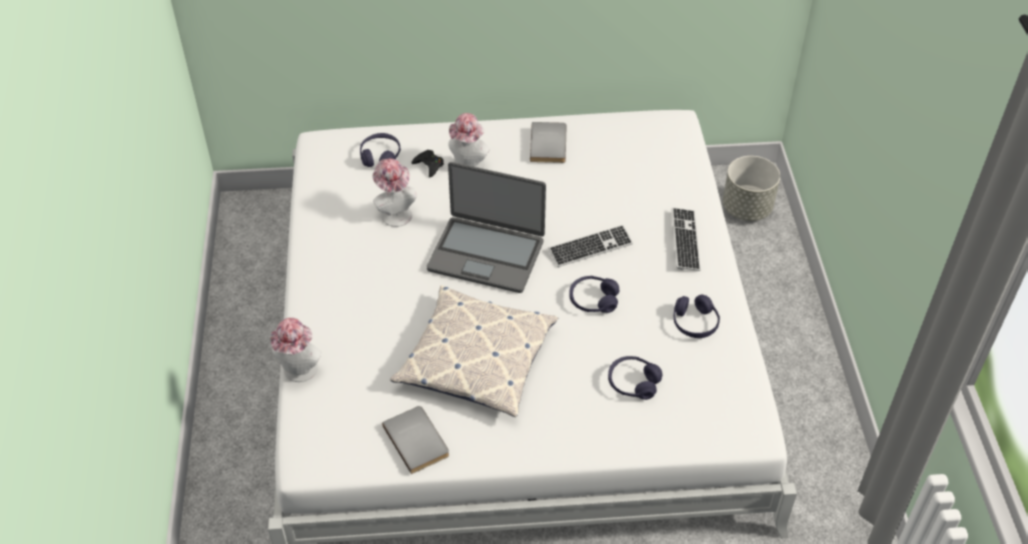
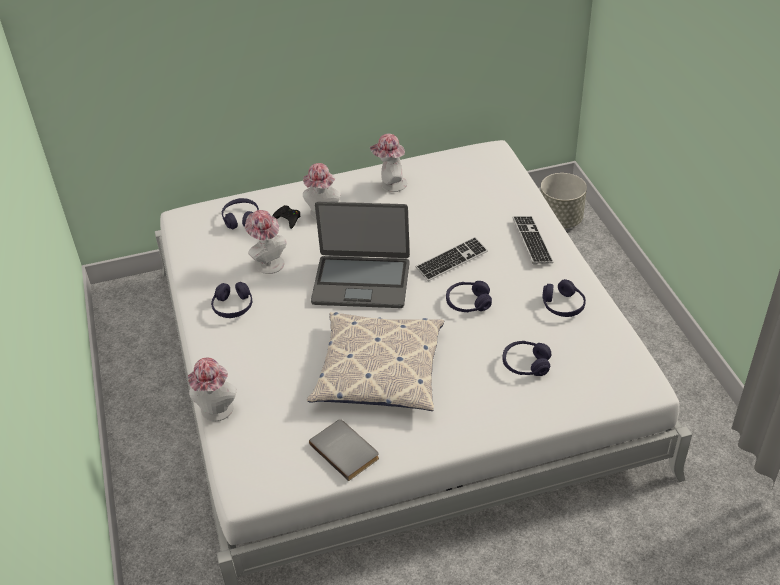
camera: 10 degrees left, 5 degrees down
grey book [530,122,567,163] -> hat [370,134,407,192]
none -> purple headphones [211,282,253,318]

